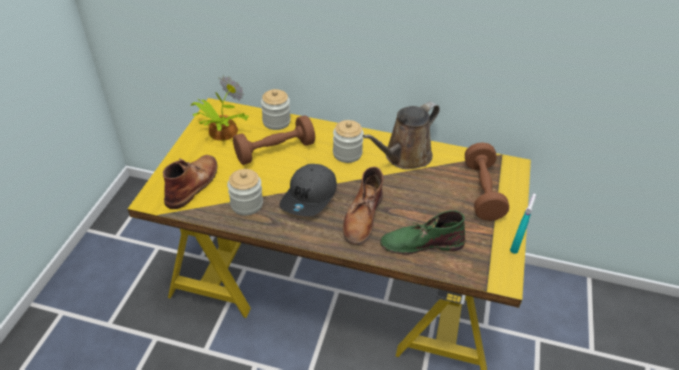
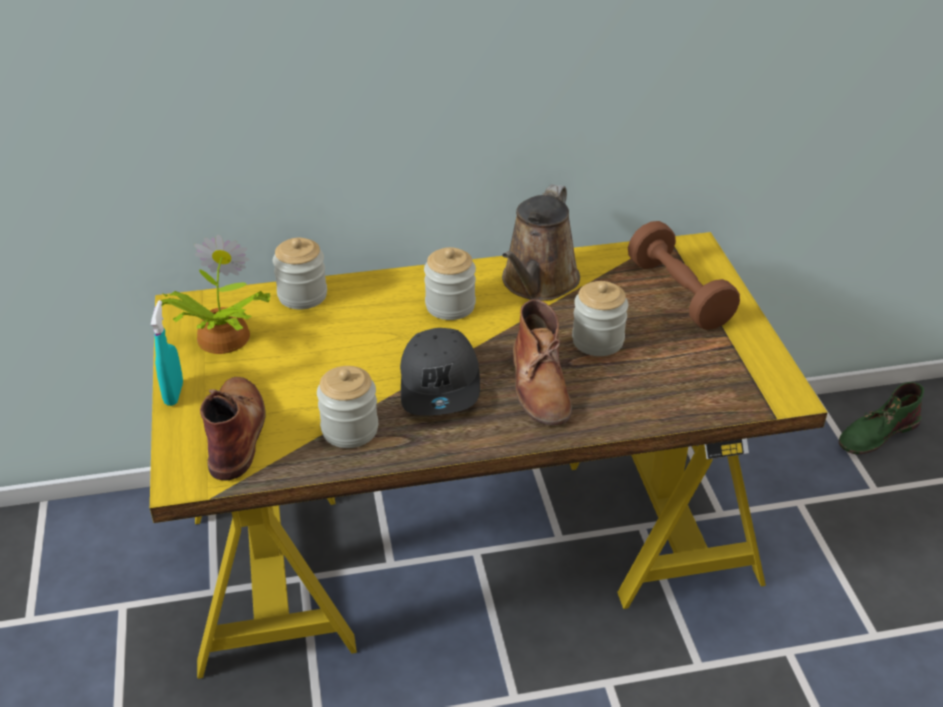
camera: 25 degrees left, 5 degrees down
brown dumbbell [233,115,315,165] -> none
green boot [380,210,465,254] -> green boot moved to [839,382,924,454]
turquoise spray bottle [510,194,536,254] -> turquoise spray bottle moved to [151,300,183,406]
none -> jar [572,281,628,356]

